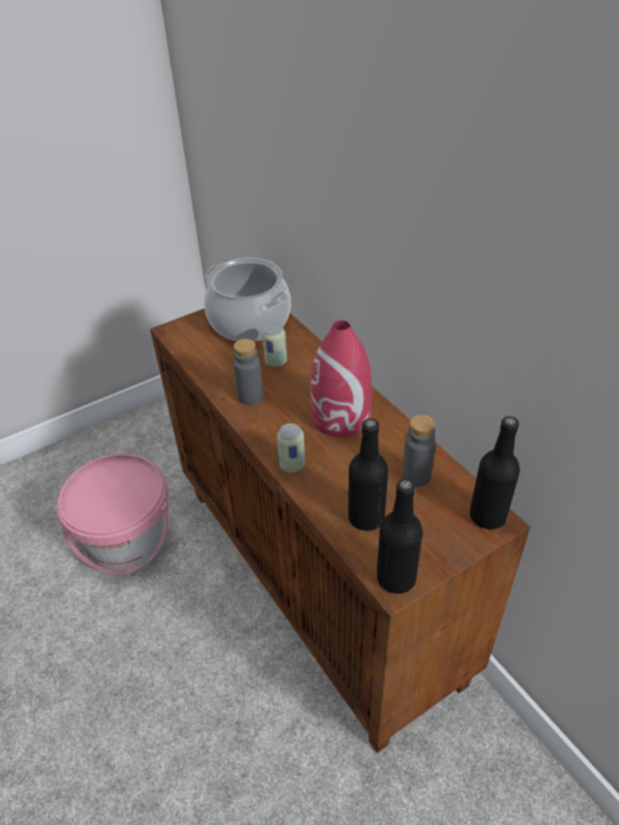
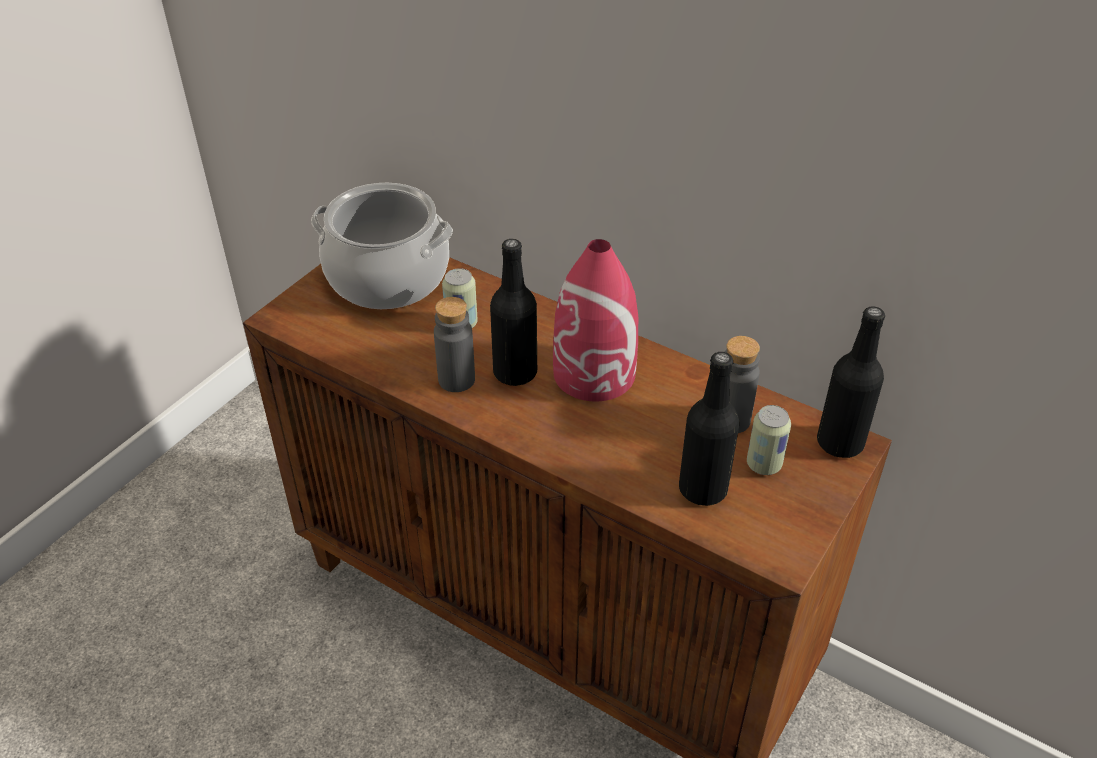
camera: 25 degrees left, 0 degrees up
pink bucket [57,454,168,574] -> none
can [277,423,305,473] -> can moved to [747,405,791,475]
black bottle [377,479,423,594] -> black bottle moved to [490,239,537,386]

